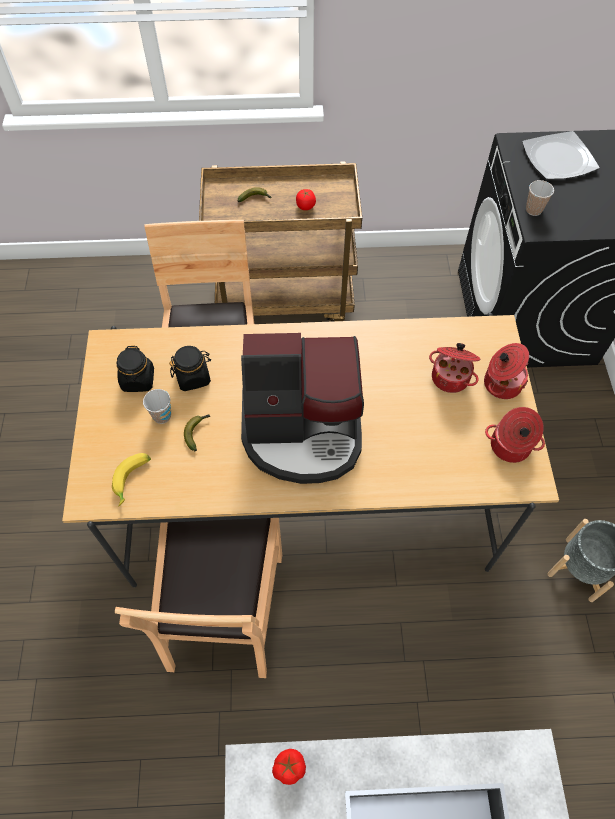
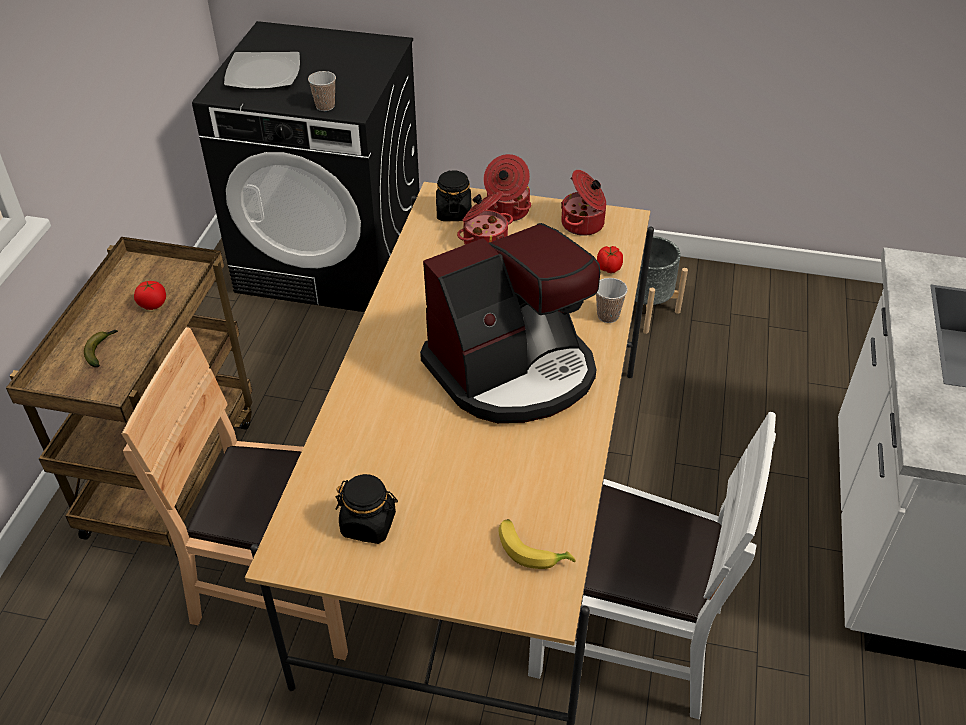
camera: 75 degrees left, 15 degrees down
brown chair [115,518,282,678] -> white chair [528,412,776,719]
cup [143,389,171,424] -> cup moved to [596,278,628,323]
black jar [169,346,211,391] -> black jar moved to [436,170,472,221]
banana [184,415,210,451] -> none
coffee machine [241,333,364,484] -> coffee machine turned 45 degrees clockwise [420,223,600,423]
tomato [272,749,306,785] -> tomato moved to [597,246,623,273]

